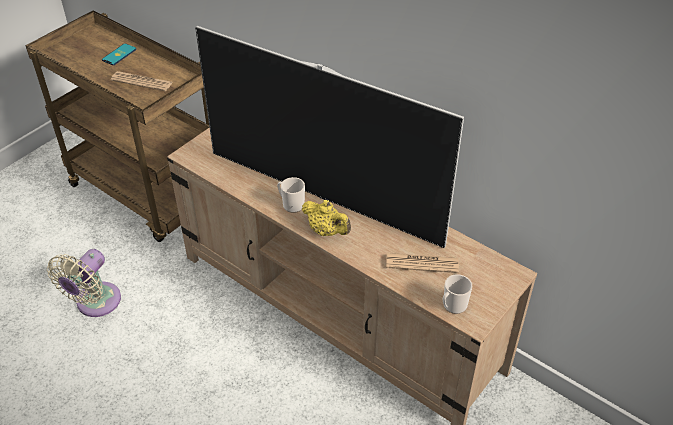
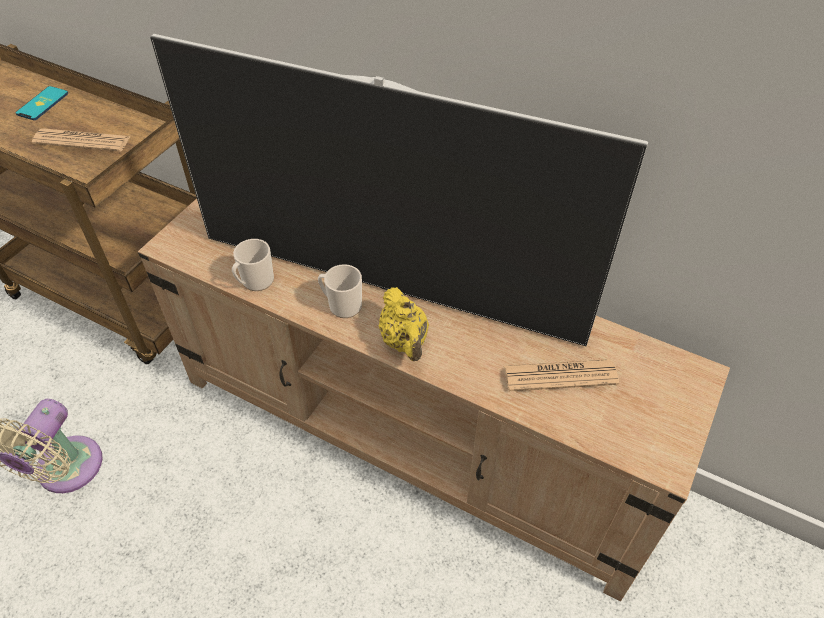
camera: 10 degrees left, 5 degrees up
yellow teapot [302,200,351,236] -> yellow teapot turned 45 degrees clockwise [379,287,429,361]
mug [443,274,472,314] -> mug moved to [232,239,274,291]

